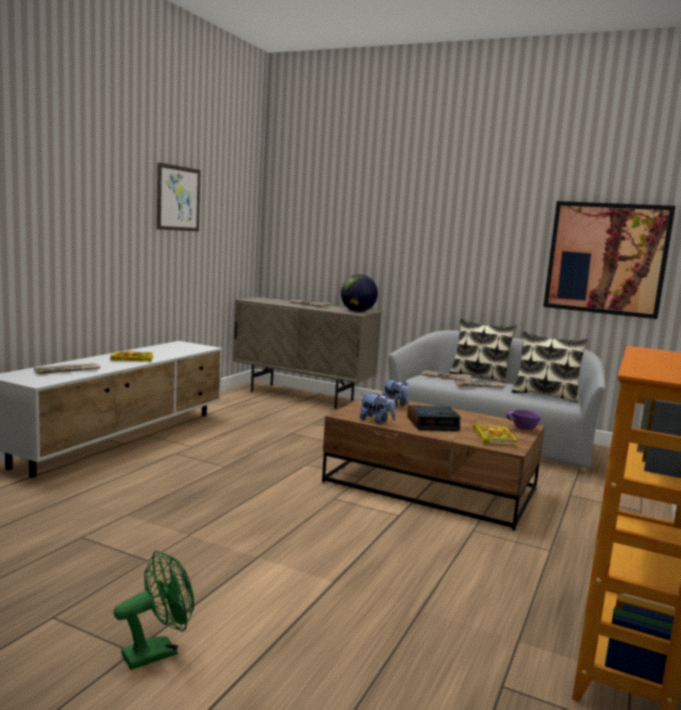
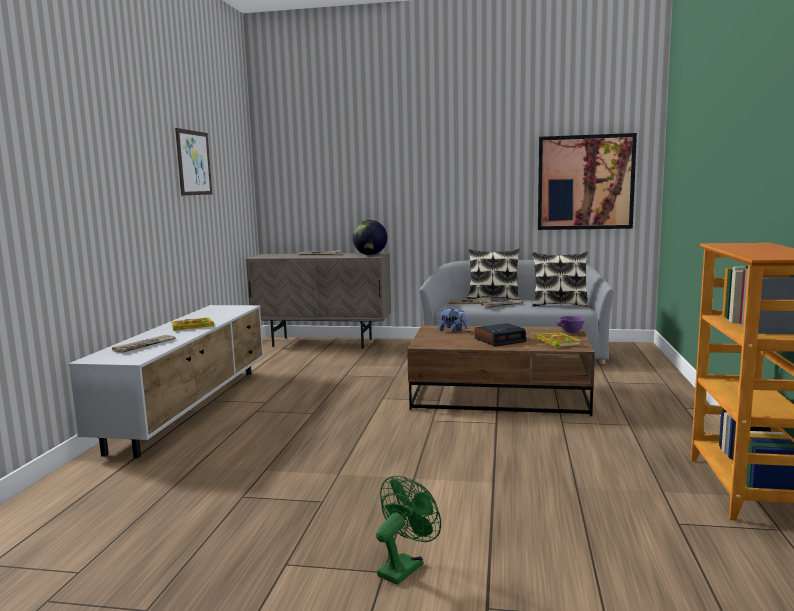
camera: 15 degrees left, 0 degrees up
plush toy [360,393,396,424] -> none

